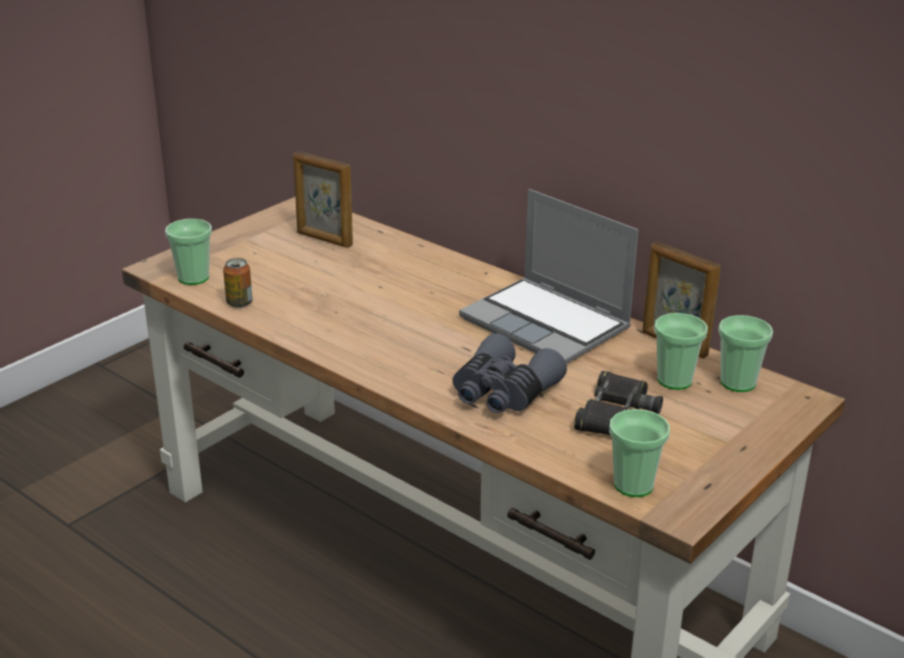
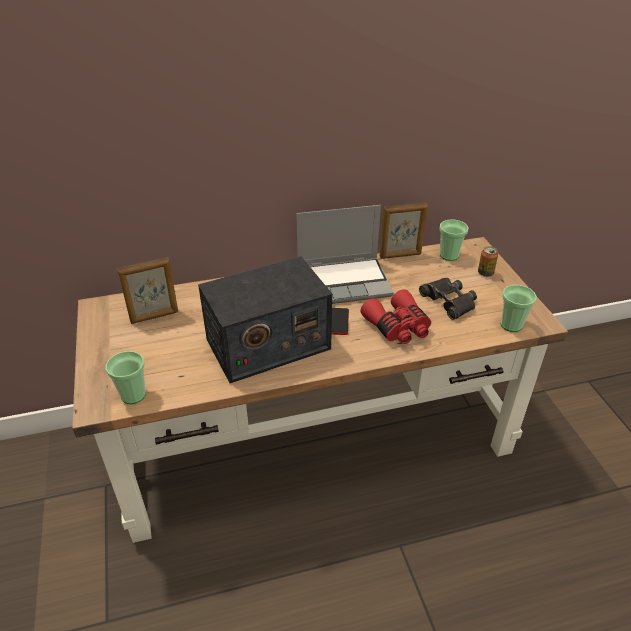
camera: 55 degrees left, 10 degrees up
can [223,258,253,308] -> can moved to [478,246,498,277]
grey binoculars [452,334,567,413] -> red binoculars [360,289,431,344]
cup [654,313,708,390] -> none
none -> radio [198,256,332,383]
none -> phone [331,308,349,335]

